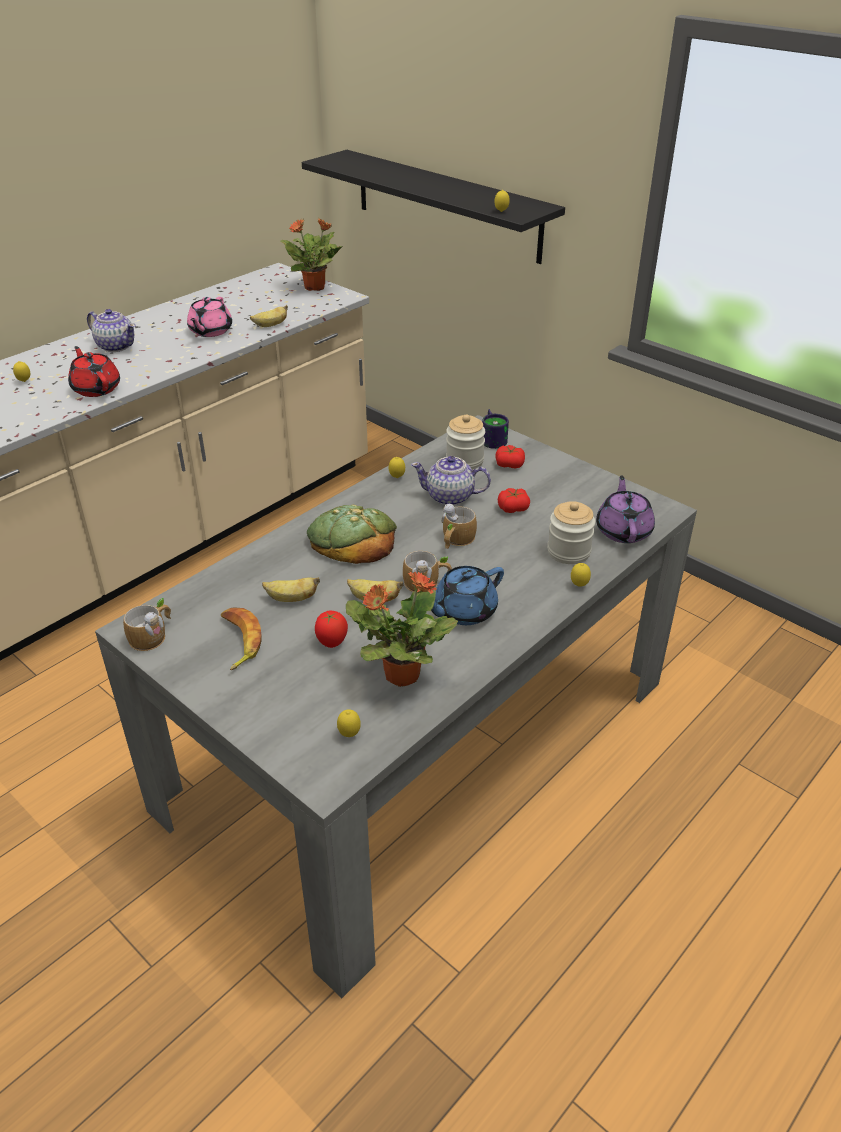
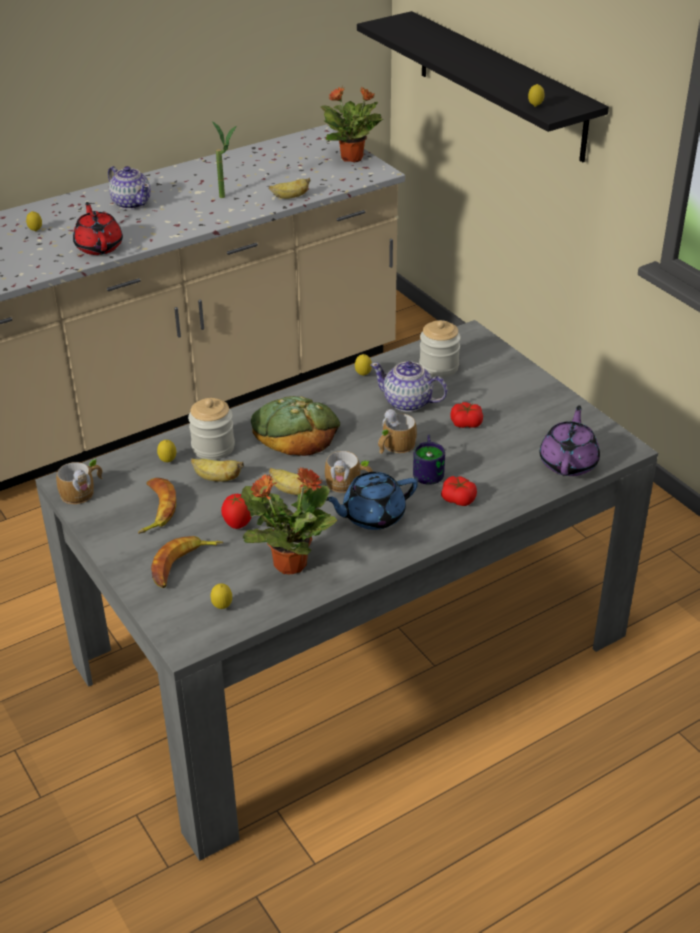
camera: 15 degrees right, 0 degrees up
pink teapot [187,297,232,337] -> potted plant [212,121,236,198]
mug [482,409,509,449] -> mug moved to [413,435,445,485]
tomato [495,445,525,468] -> tomato moved to [441,476,477,506]
jar [547,501,595,564] -> jar moved to [188,398,235,460]
lemon [571,563,591,586] -> lemon moved to [157,440,176,462]
none -> banana [151,536,223,588]

